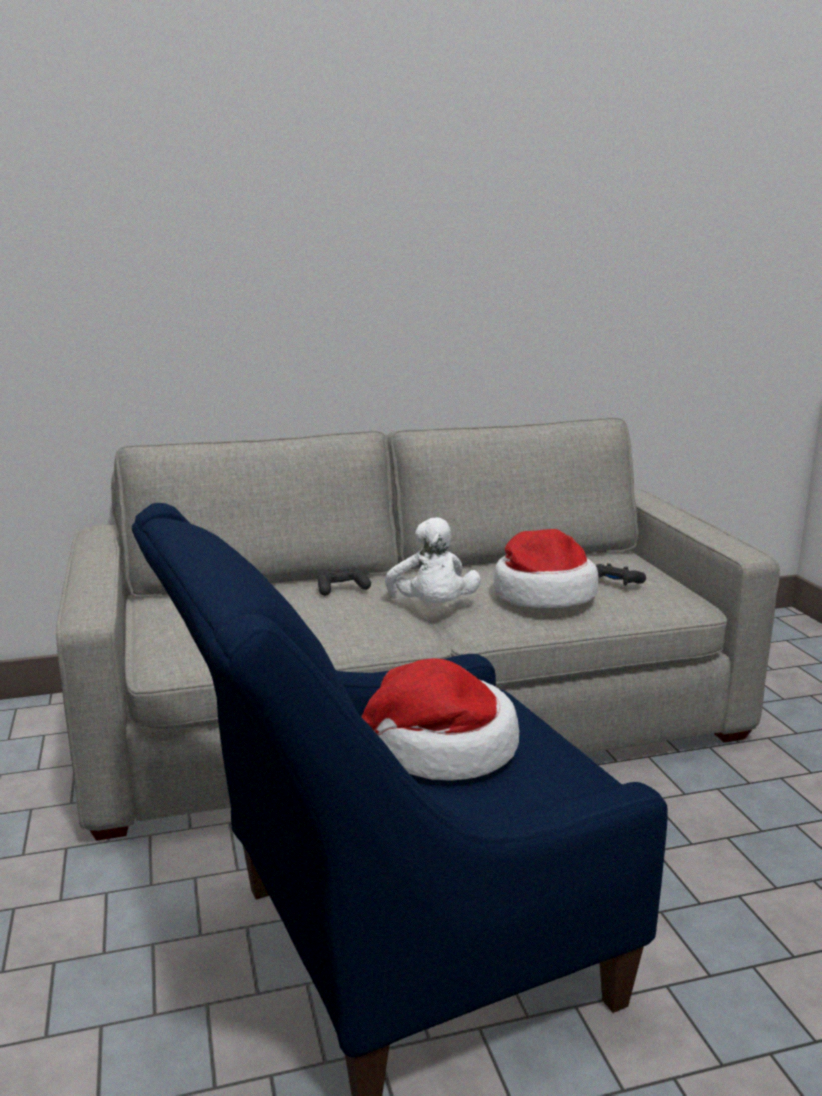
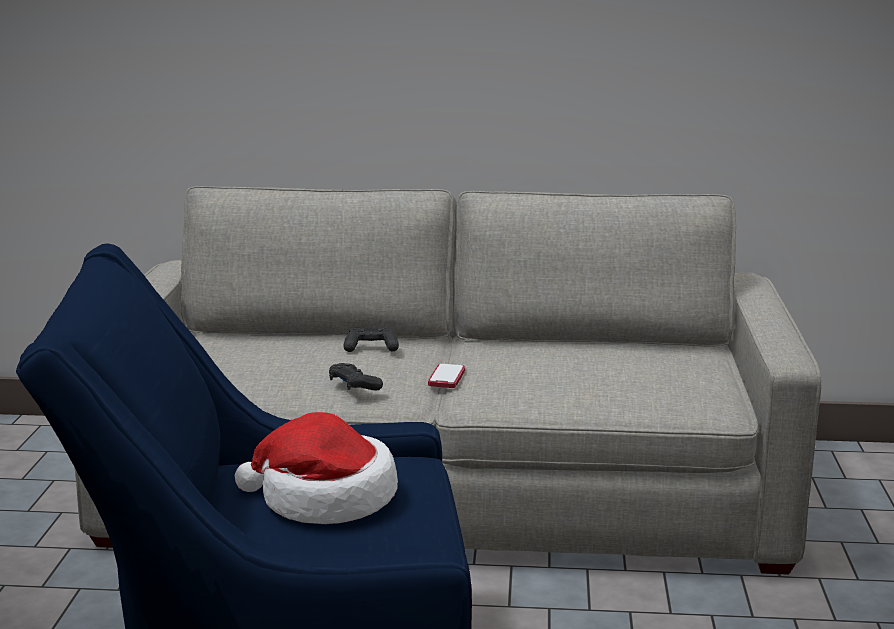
camera: 20 degrees right, 0 degrees up
white plush toy [385,517,481,603] -> phone [428,364,465,388]
hat [493,529,599,608] -> none
black game controller [596,563,646,586] -> black game controller moved to [329,363,383,391]

